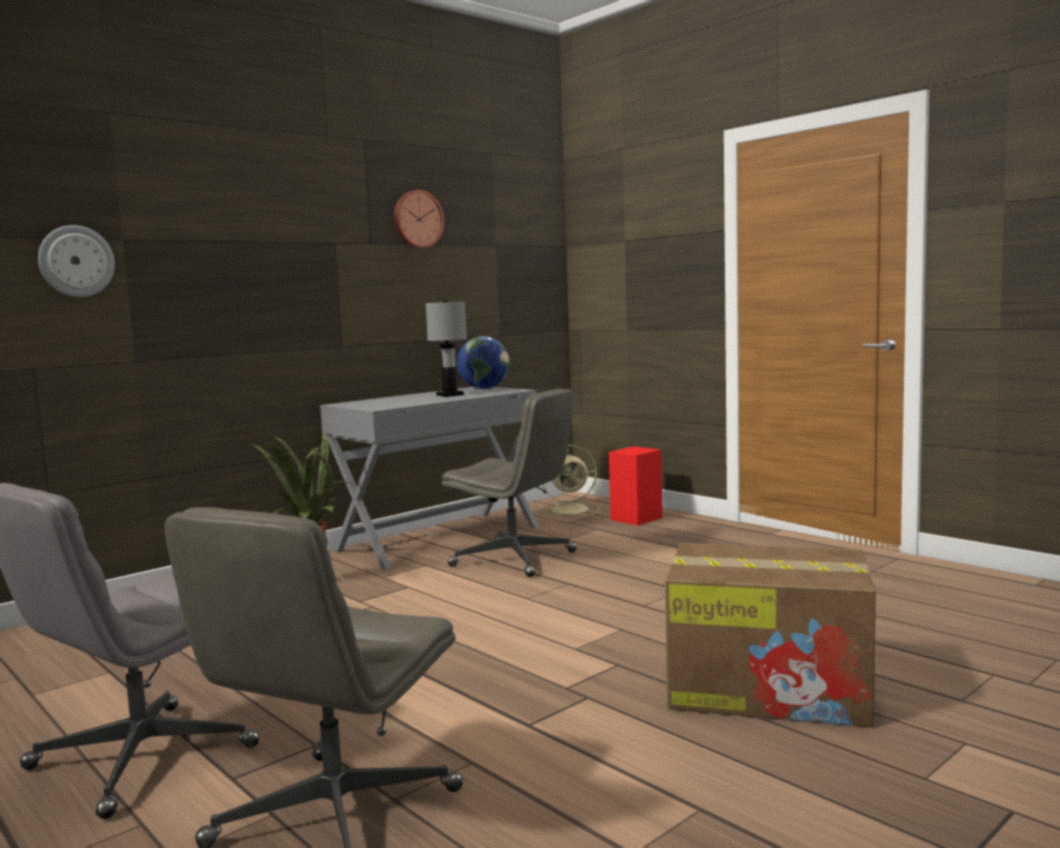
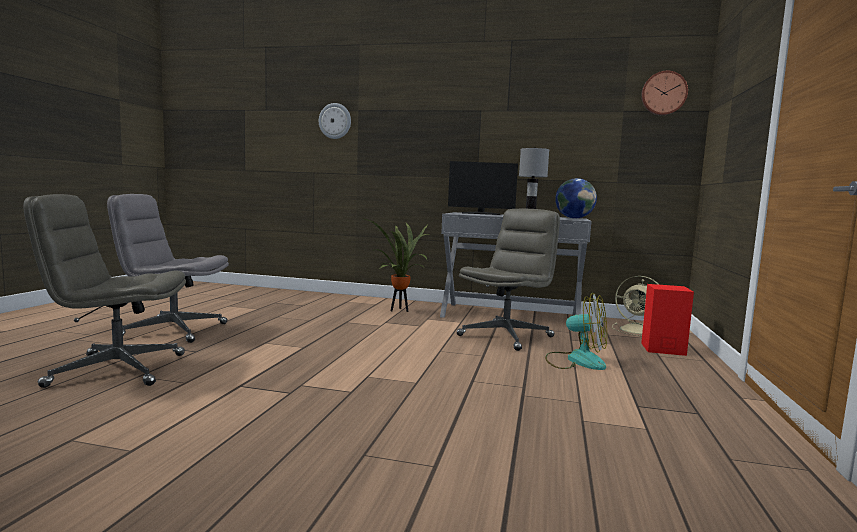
camera: 55 degrees right, 0 degrees up
wall clock [394,190,444,248] -> wall clock moved to [641,71,688,115]
grey office chair [441,389,577,577] -> grey office chair turned 135 degrees counterclockwise [456,209,560,351]
cardboard box [665,543,876,727] -> none
none -> monitor [448,161,518,215]
none -> fan [545,293,607,370]

